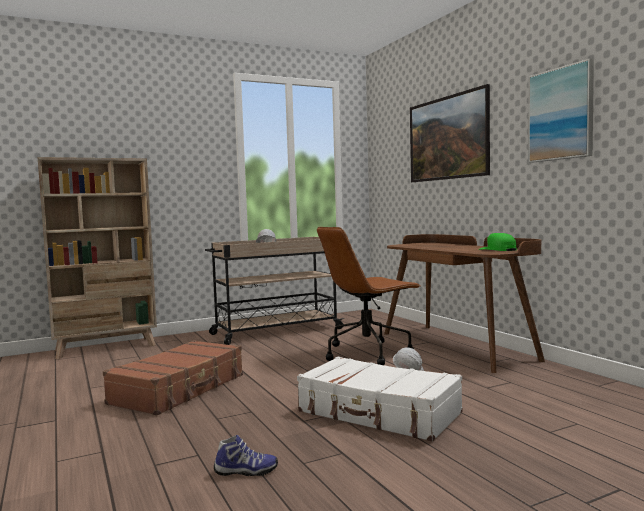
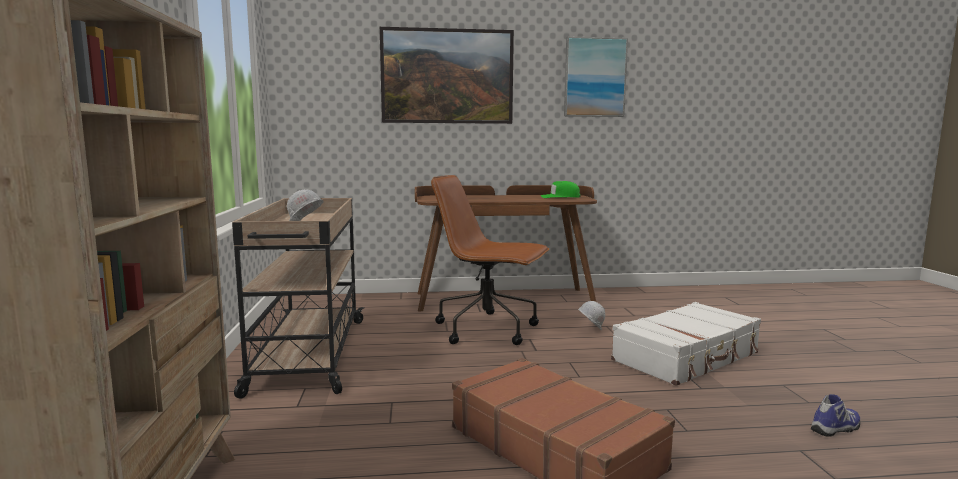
camera: 70 degrees left, 5 degrees up
shoe [214,435,278,476] -> shoe turned 45 degrees clockwise [811,394,860,437]
brown office chair [317,227,421,365] -> brown office chair turned 120 degrees clockwise [431,175,549,345]

